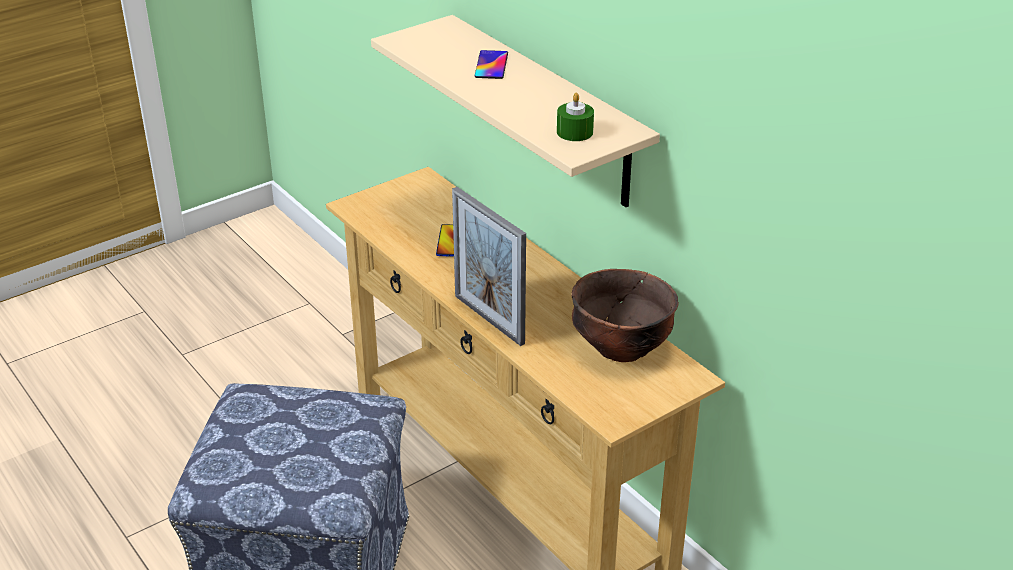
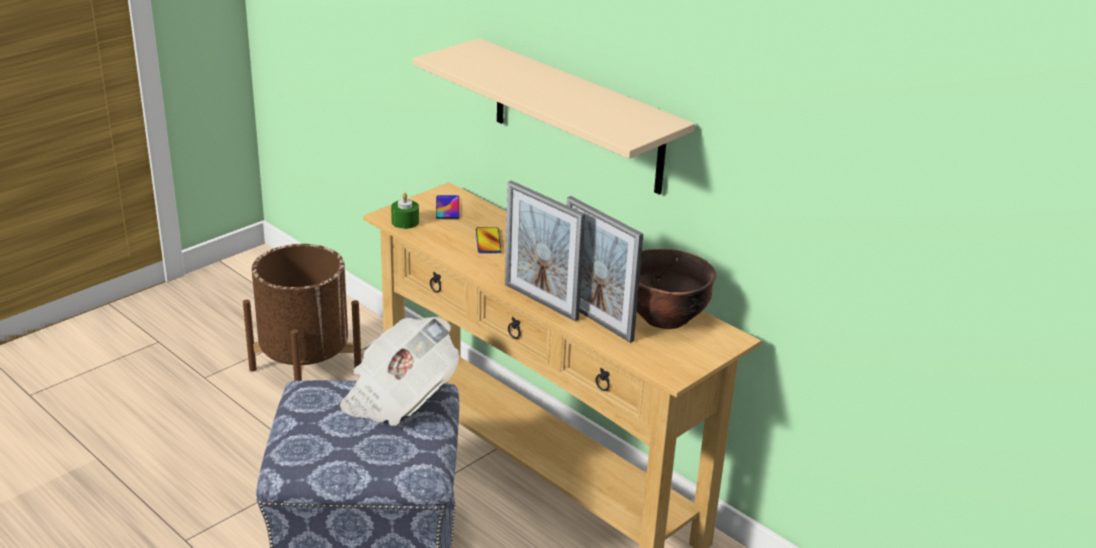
camera: 10 degrees left, 5 degrees down
phone [474,50,508,79] -> phone moved to [436,195,459,219]
green candle [557,93,594,141] -> green candle moved to [391,193,419,229]
none -> brown planter [243,244,362,381]
none -> newspaper [340,317,459,426]
none -> picture frame [567,196,643,343]

